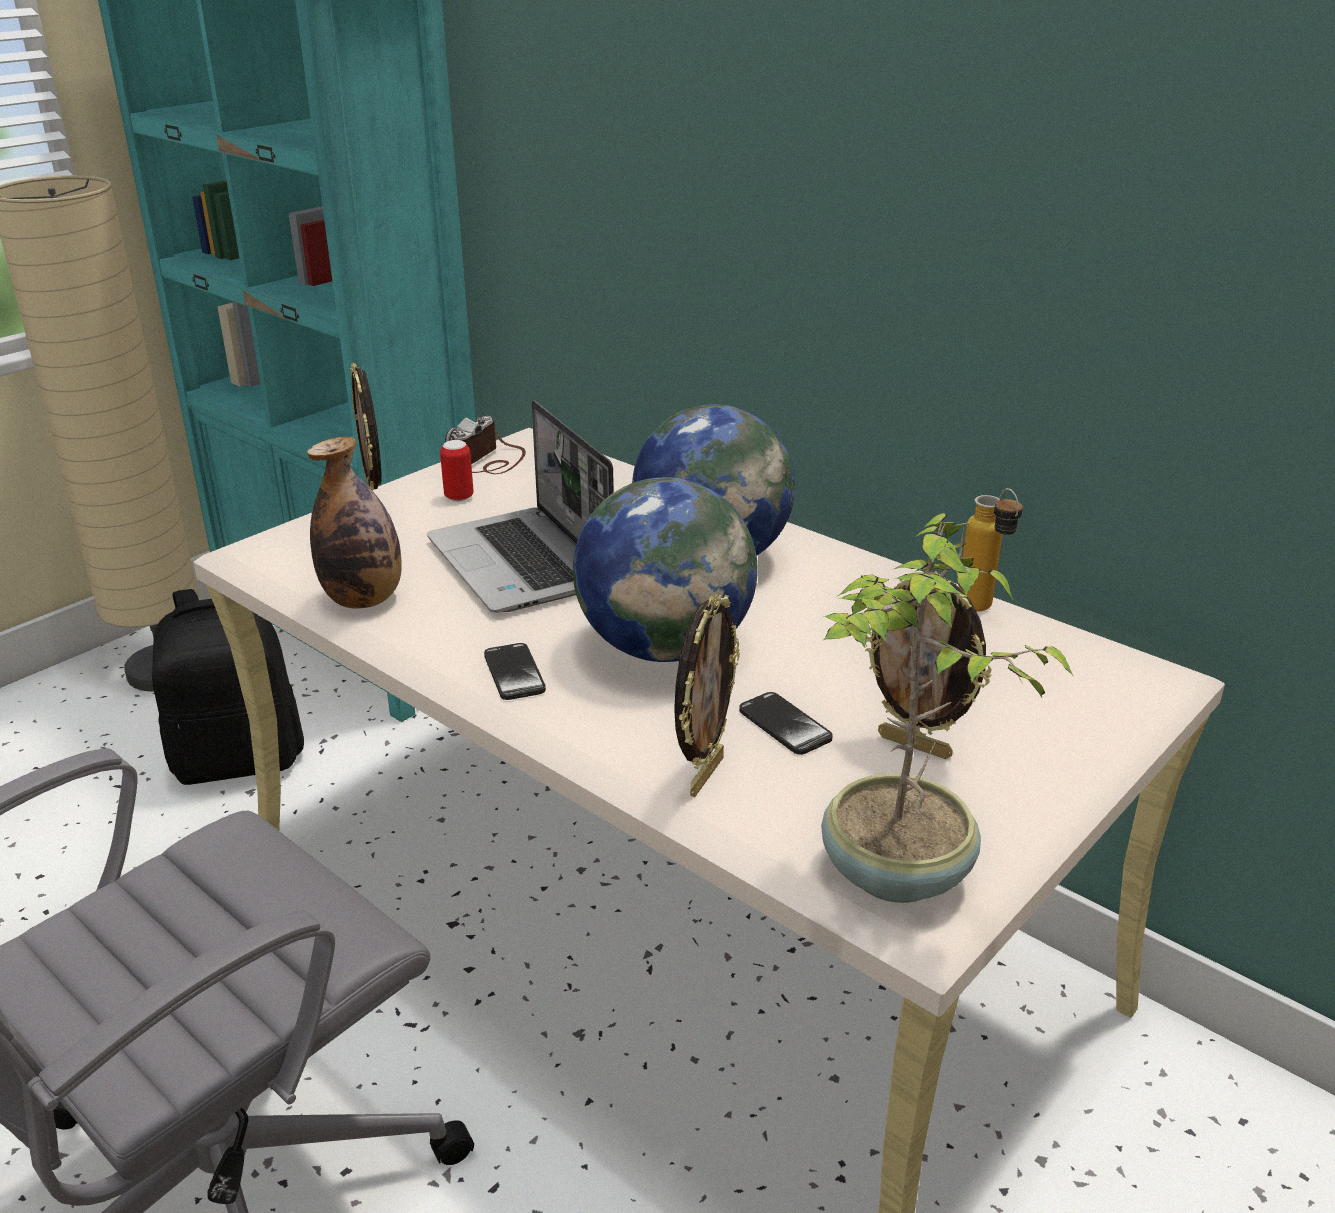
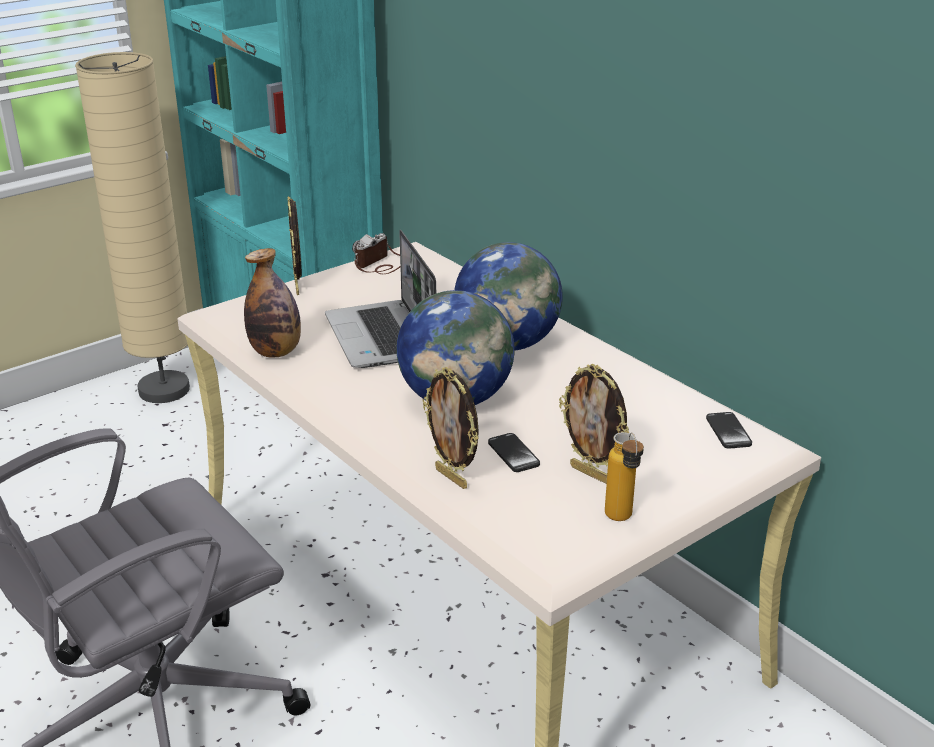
camera: 10 degrees right, 0 degrees up
black backpack [152,589,304,785] -> none
can [440,440,474,501] -> none
phone [484,643,546,700] -> phone moved to [706,412,752,449]
picture frame [674,594,740,797] -> picture frame turned 105 degrees clockwise [423,367,479,489]
potted plant [821,513,1074,903] -> none
bottle [959,488,1023,612] -> bottle moved to [605,432,644,521]

